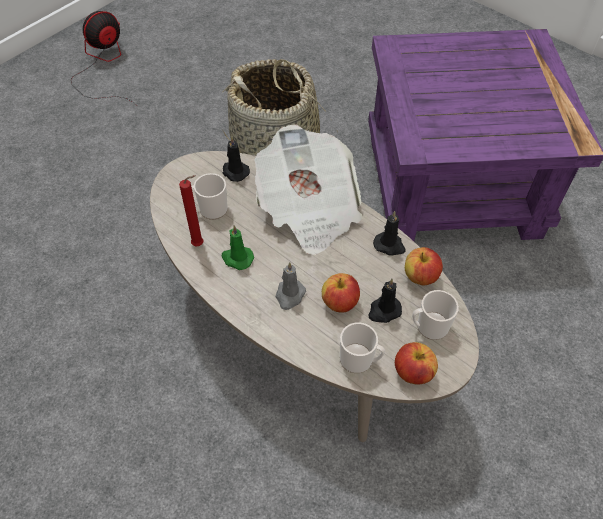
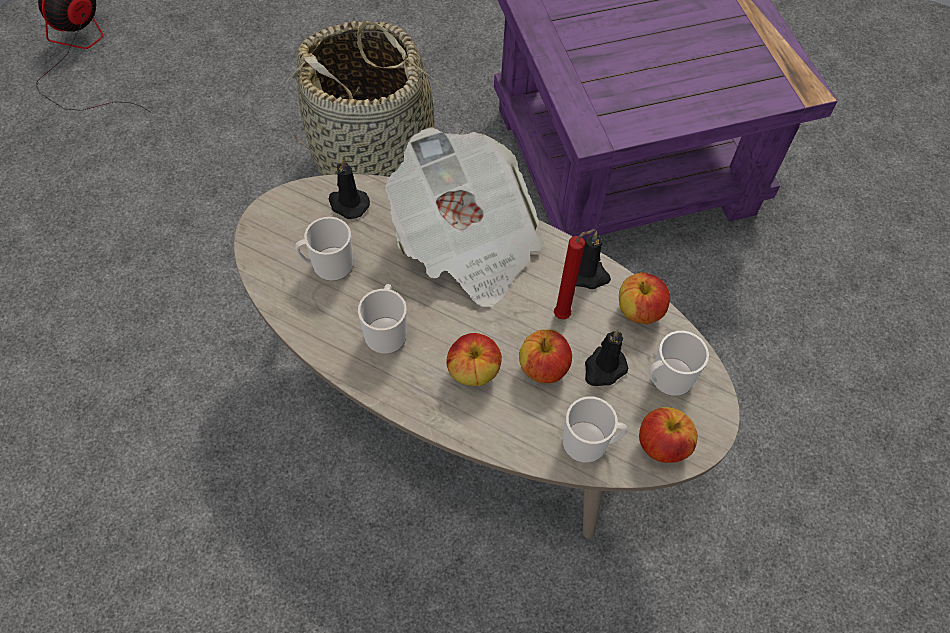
camera: 15 degrees left, 5 degrees up
red candle [179,175,204,246] -> red candle moved to [554,229,596,319]
green candle [222,225,254,270] -> mug [358,284,407,354]
grey candle [276,262,306,310] -> apple [446,333,502,386]

